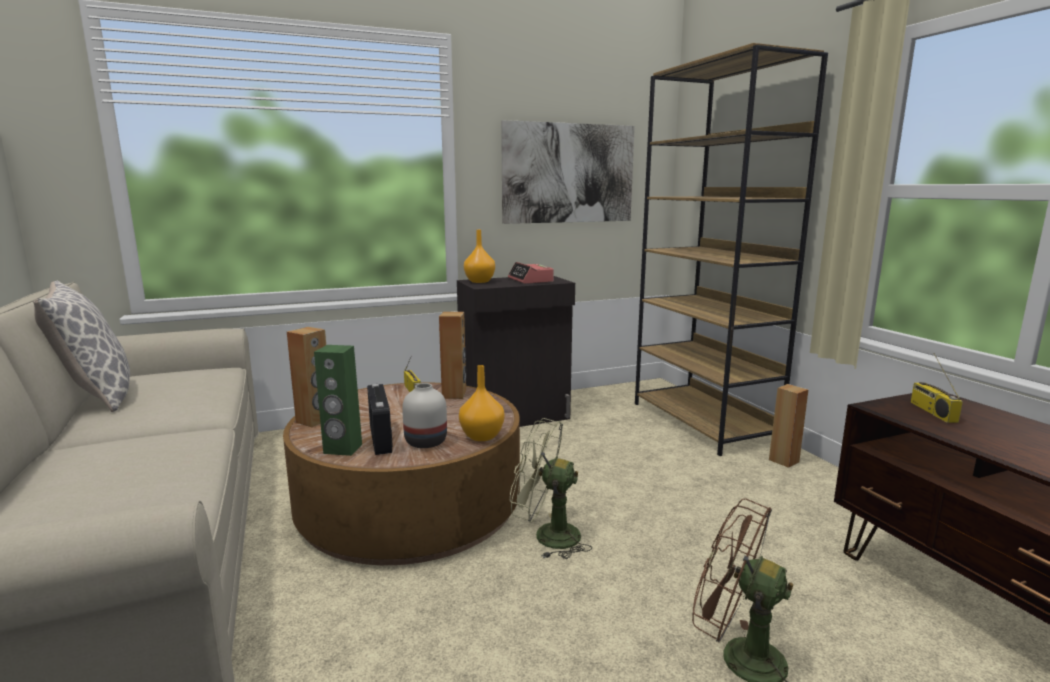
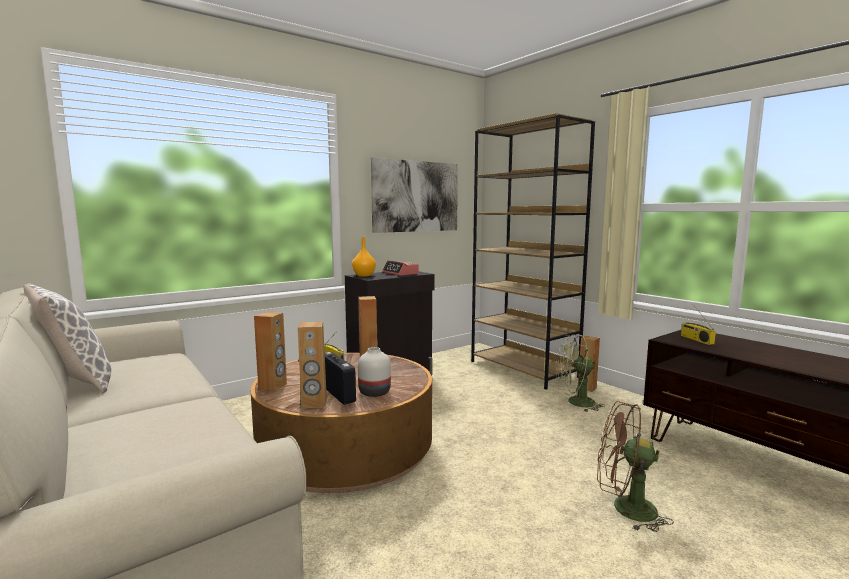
camera: 15 degrees left, 5 degrees down
green speaker [314,345,362,456] -> brown speaker [298,322,327,408]
orange vase [459,365,505,441] -> none
green fan [510,418,592,559] -> green fan moved to [555,334,604,412]

